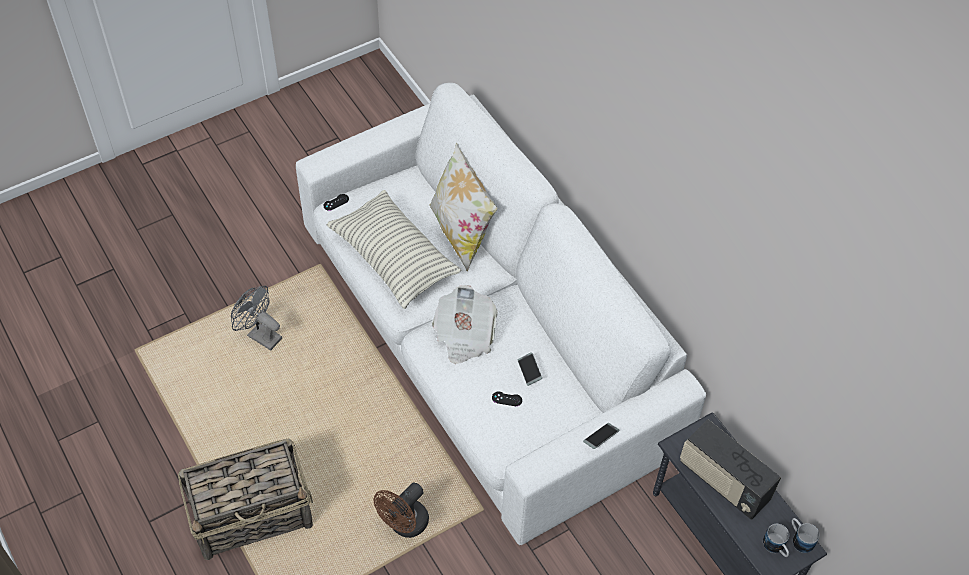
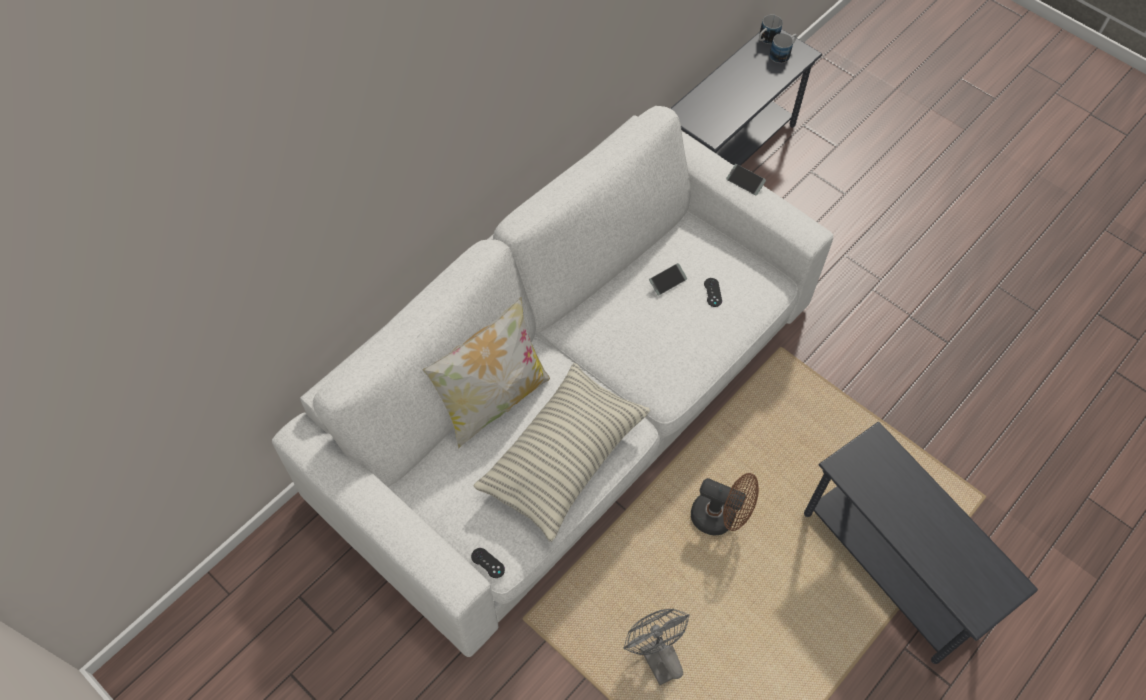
camera: 105 degrees left, 5 degrees up
basket [178,439,313,560] -> grey side table [804,422,1038,664]
grey fan [231,286,282,351] -> grey fan turned 135 degrees clockwise [623,609,690,685]
brown fan [373,482,429,538] -> brown fan moved to [691,473,759,535]
newspaper [432,285,498,364] -> none
radio [680,419,781,520] -> none

